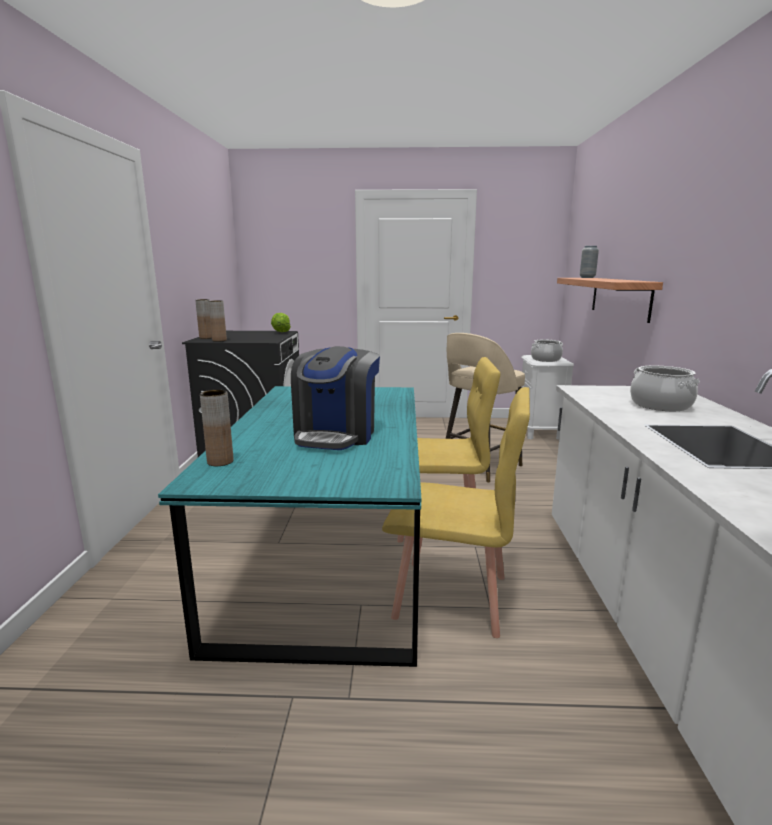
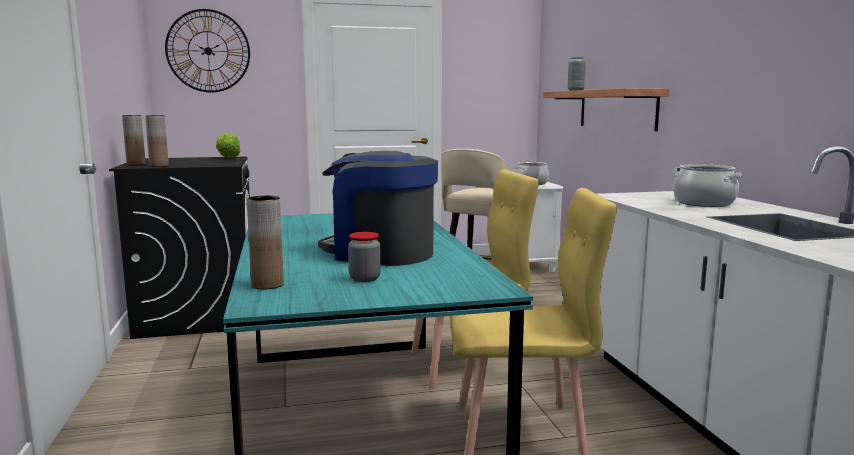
camera: 15 degrees left, 5 degrees down
coffee machine [291,346,380,450] -> coffee machine turned 120 degrees clockwise [318,151,438,266]
none -> wall clock [165,9,250,93]
none -> jar [348,232,381,282]

